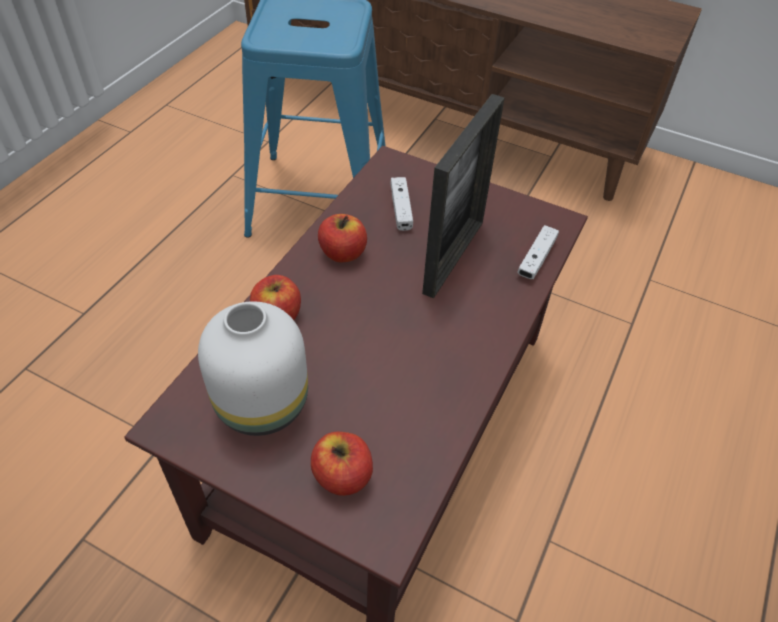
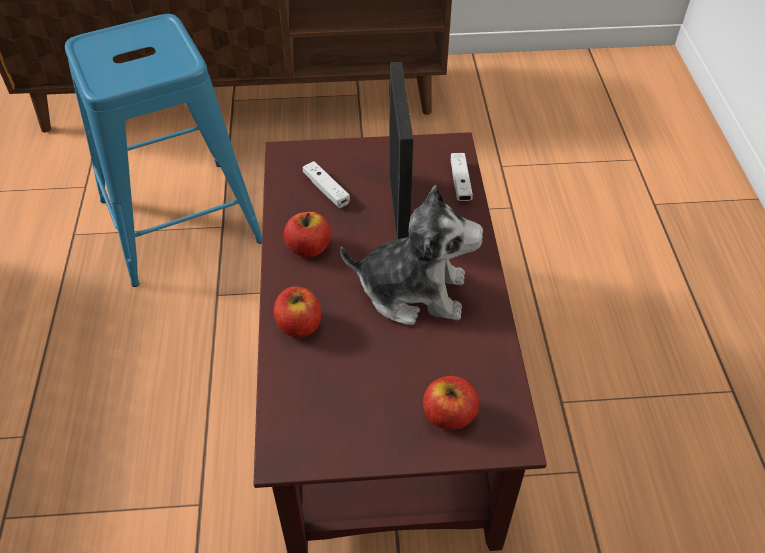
camera: 30 degrees left, 0 degrees up
white vase [198,301,308,436] -> none
none -> plush toy [340,185,484,325]

